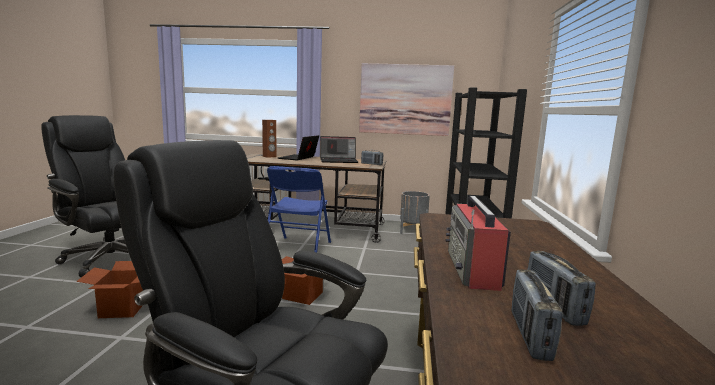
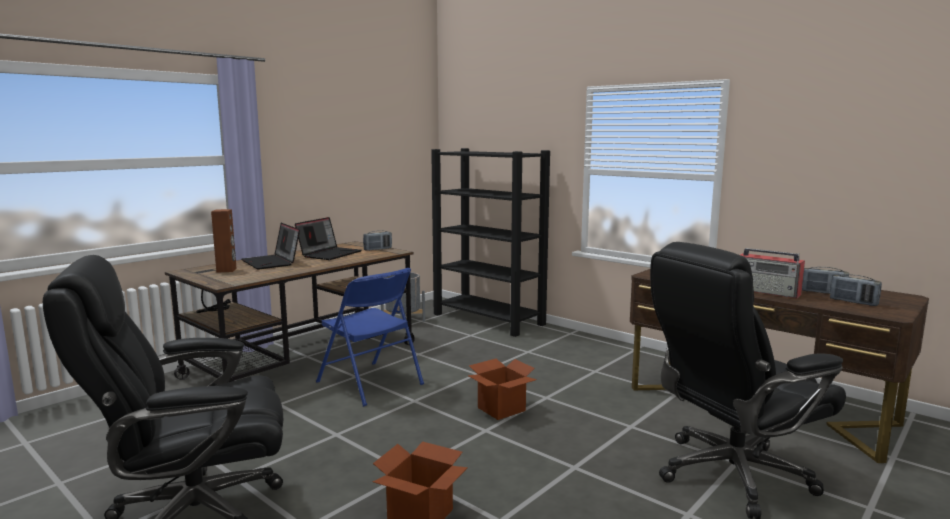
camera: 55 degrees left, 0 degrees up
picture [359,63,454,136] -> none

